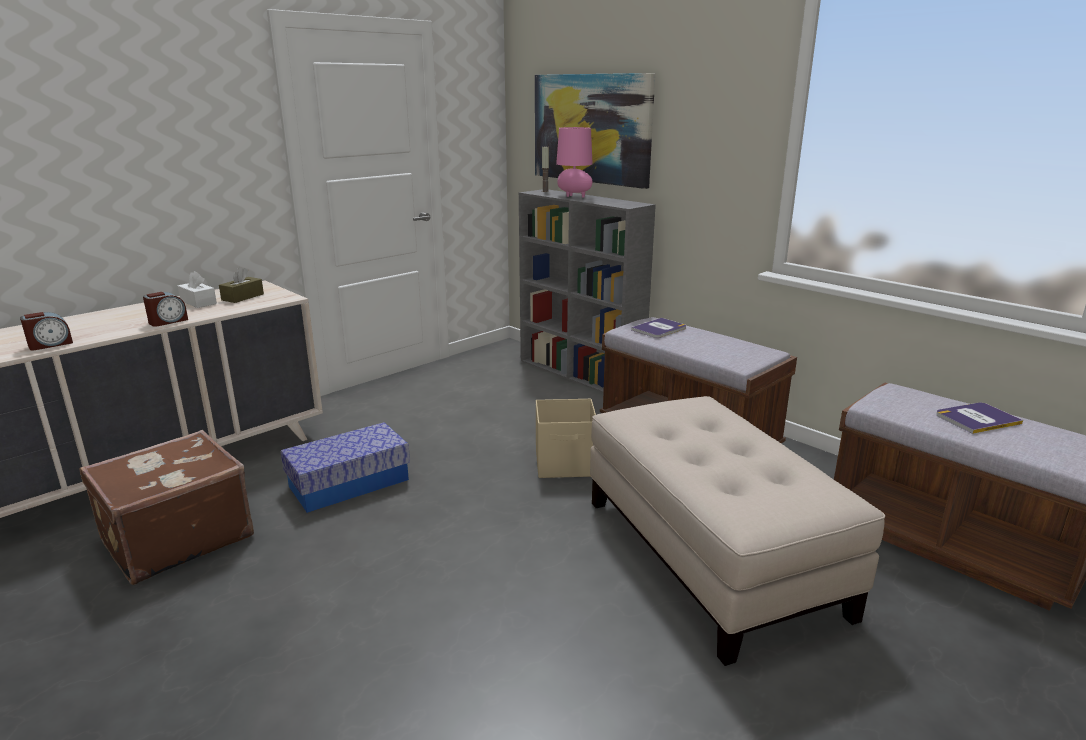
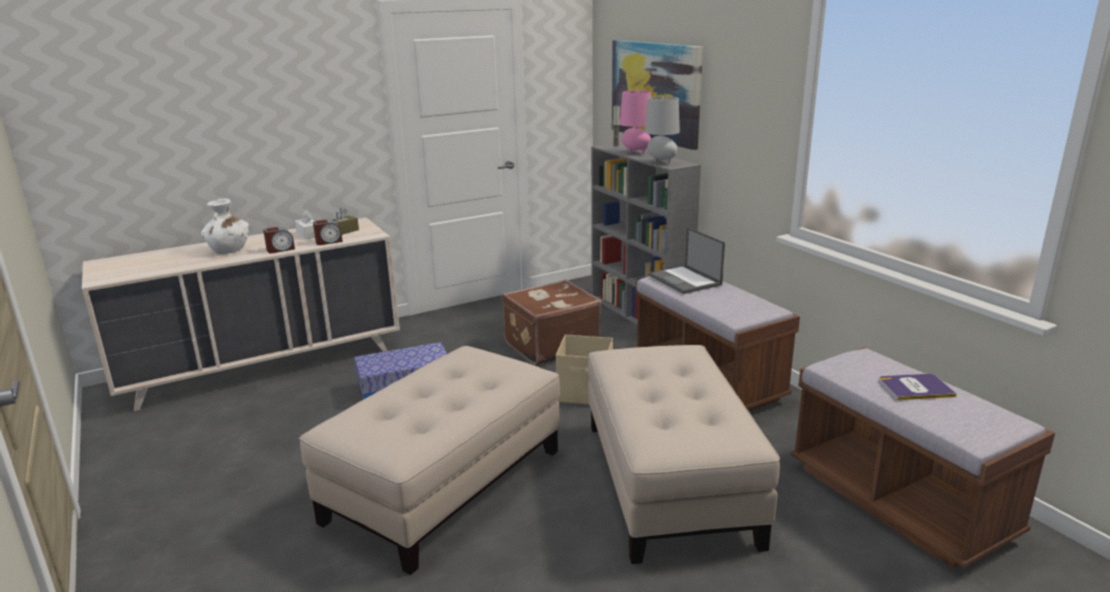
camera: 15 degrees right, 0 degrees up
alarm clock [20,312,73,350] -> alarm clock moved to [313,220,343,245]
brown suitcase [79,430,254,585] -> brown suitcase moved to [502,279,602,366]
book [631,318,686,338] -> laptop [649,227,725,294]
none -> white vase [201,199,249,254]
none -> beige ottoman [299,346,560,575]
none -> grey table lamp [644,96,680,164]

